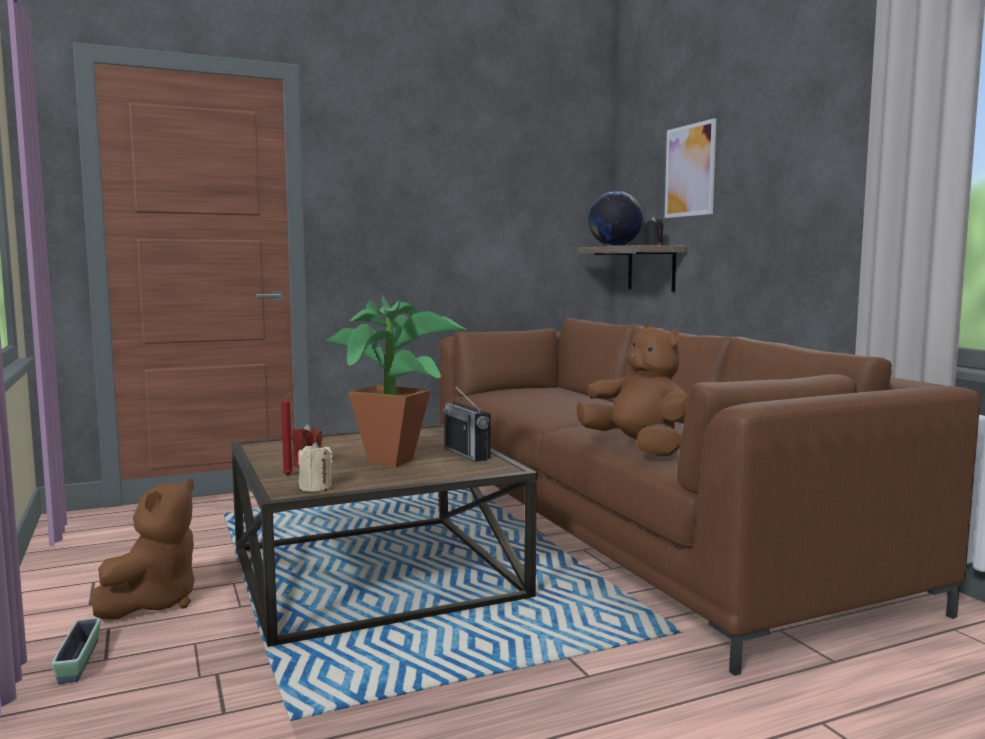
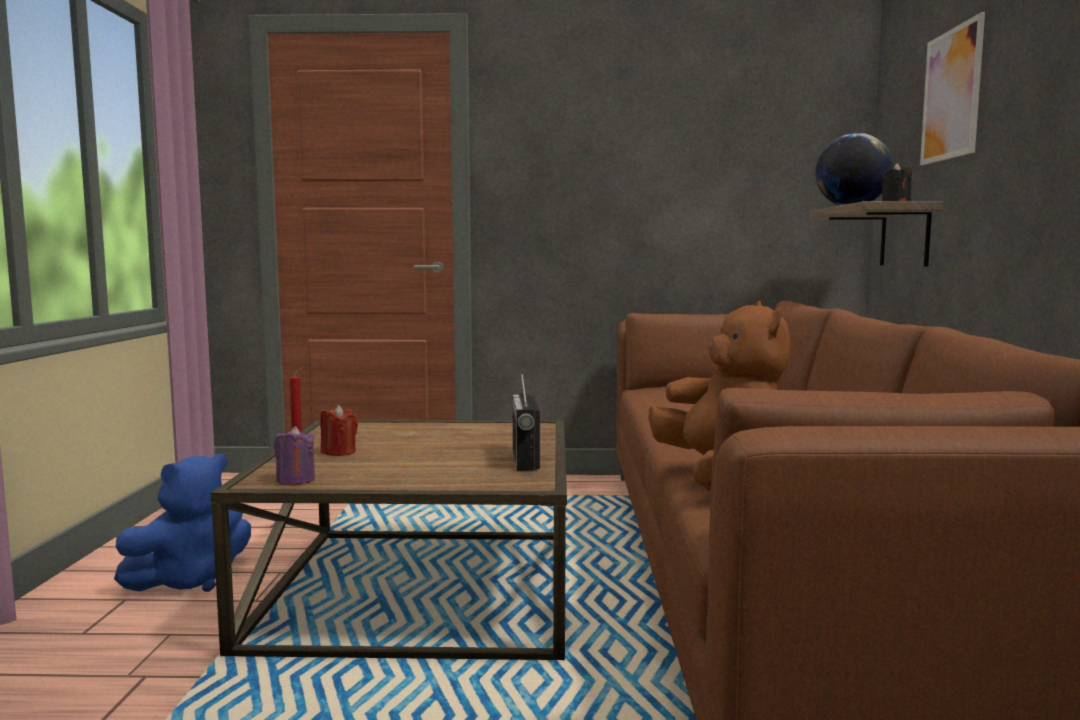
camera: 25 degrees right, 0 degrees up
planter [52,618,101,684] -> none
brown plush toy [92,479,195,619] -> blue plush toy [114,454,251,592]
beige candle [298,442,333,492] -> purple candle [274,426,315,485]
potted plant [321,296,468,467] -> none

